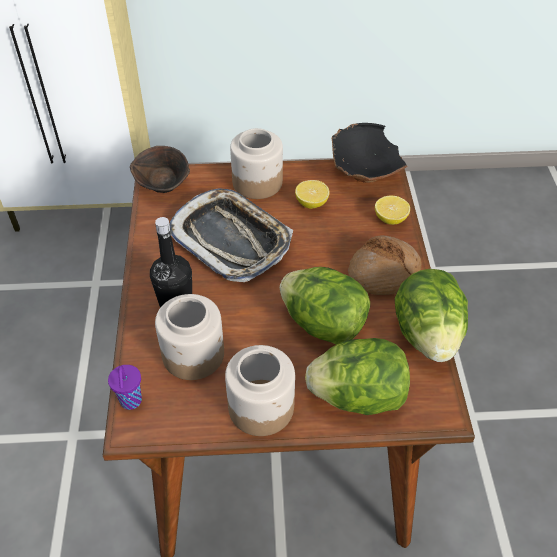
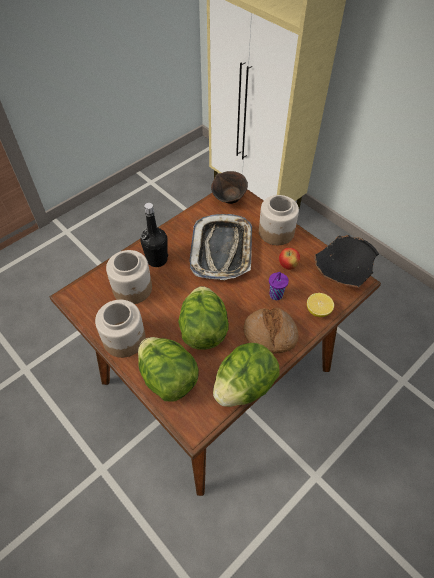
camera: 50 degrees right, 5 degrees up
purple cup [108,365,142,410] -> purple cup moved to [269,272,289,300]
lemon [295,180,330,209] -> apple [279,248,300,270]

